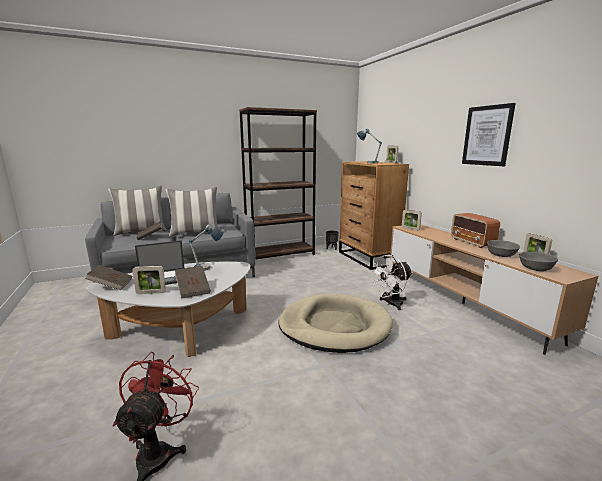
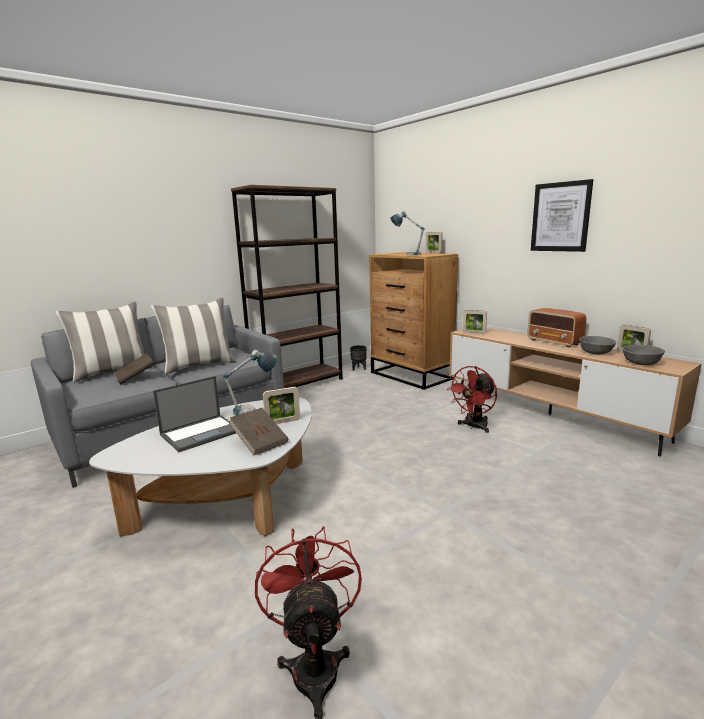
camera: 15 degrees left, 0 degrees up
brown book [85,265,132,290] -> none
picture frame [132,266,166,294] -> picture frame moved to [263,387,300,424]
beige dog bed [278,294,393,353] -> none
white fan [370,254,412,310] -> red fan [448,366,497,433]

